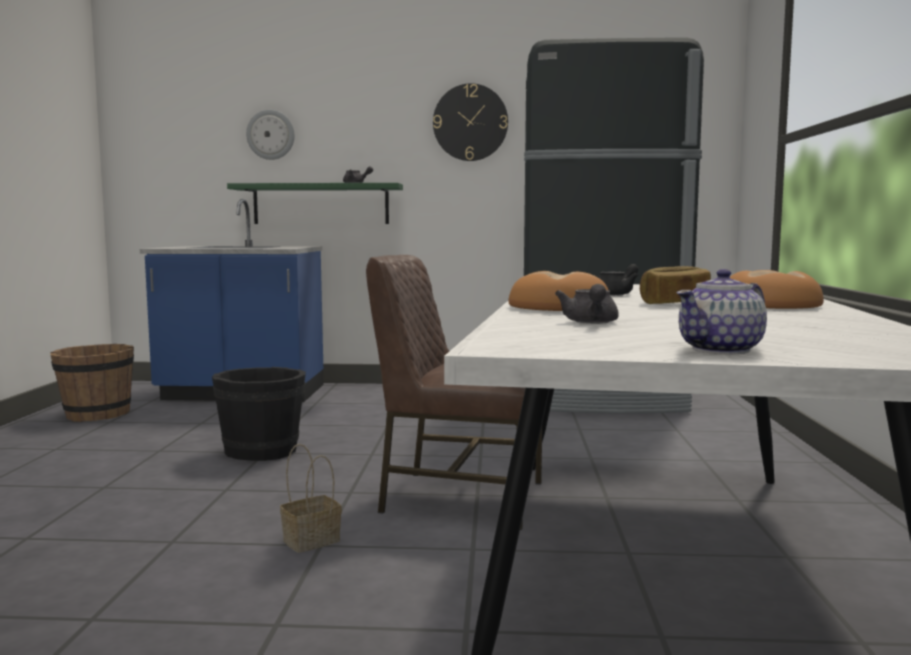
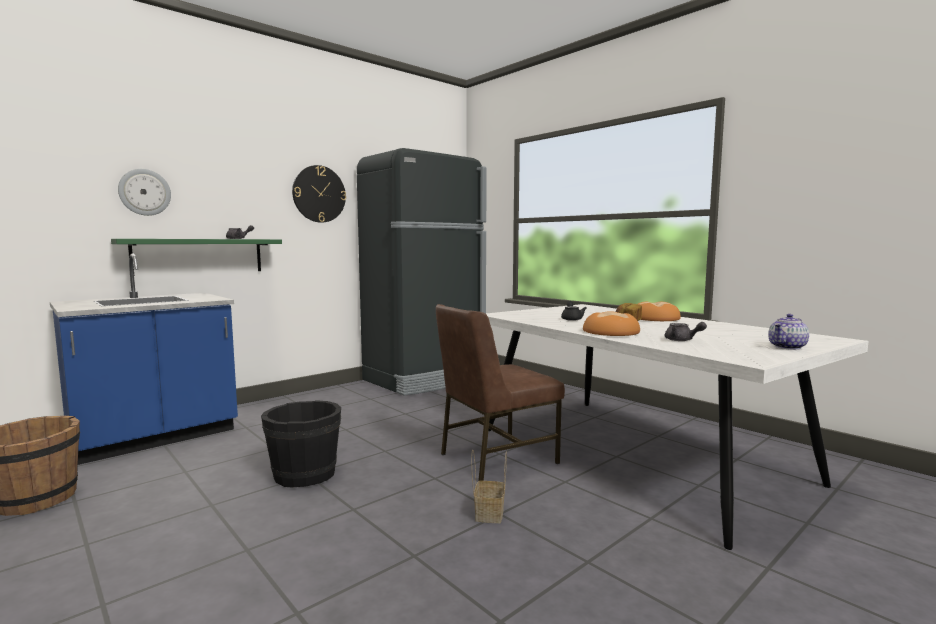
camera: 45 degrees left, 0 degrees up
teapot [677,269,767,354] -> teapot turned 45 degrees clockwise [768,314,809,350]

